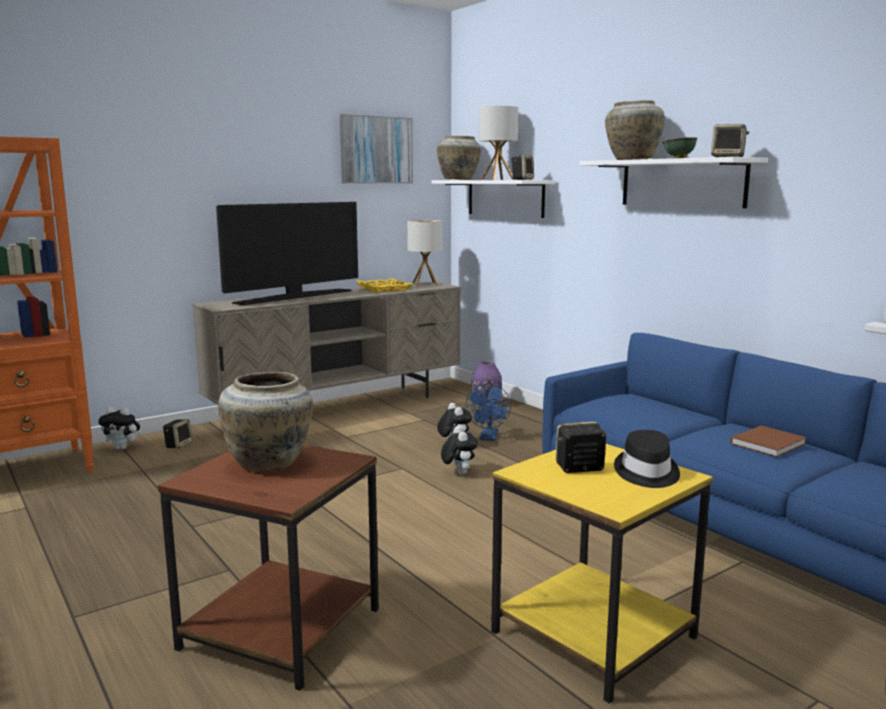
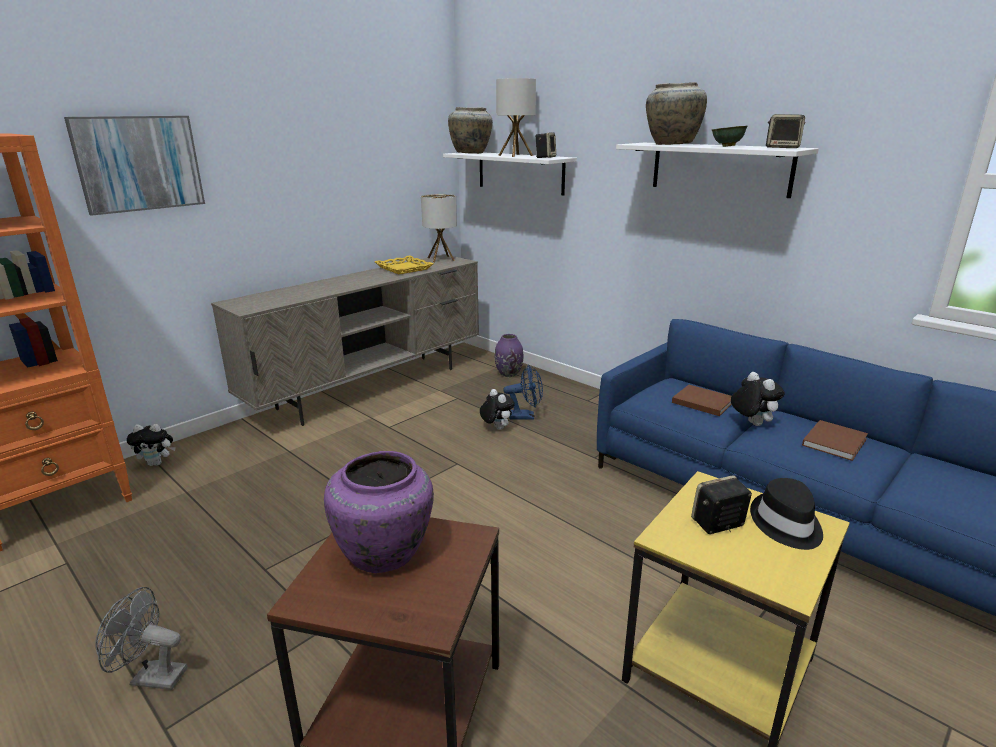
camera: 10 degrees left, 10 degrees up
speaker [163,419,192,449] -> none
television [216,202,358,305] -> none
beige vase [218,372,313,471] -> purple vase [324,451,434,573]
picture [340,114,413,184] -> picture moved to [64,116,205,216]
plush toy [441,426,478,475] -> plush toy moved to [731,372,785,426]
blue fan [465,383,511,441] -> blue fan turned 90 degrees counterclockwise [503,365,543,420]
none -> grey fan [95,587,187,690]
none -> brown book [672,385,732,416]

